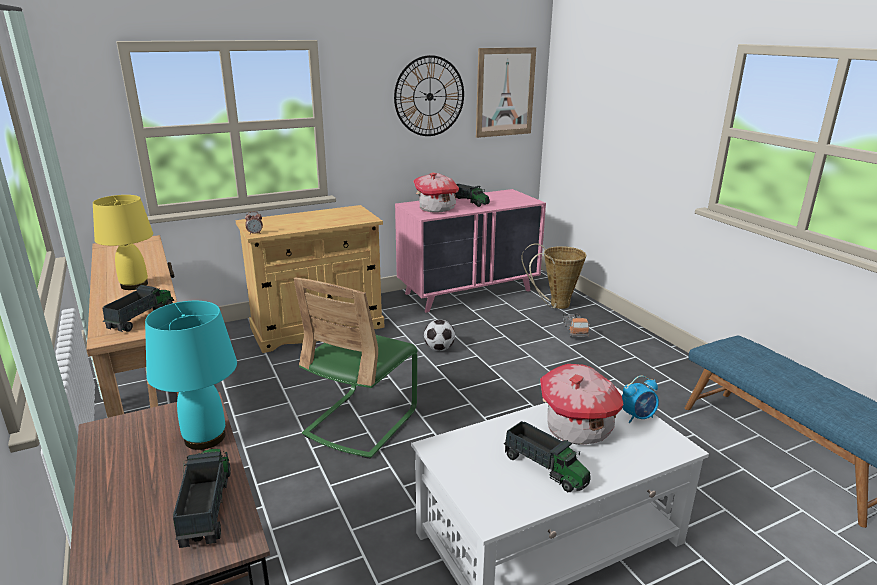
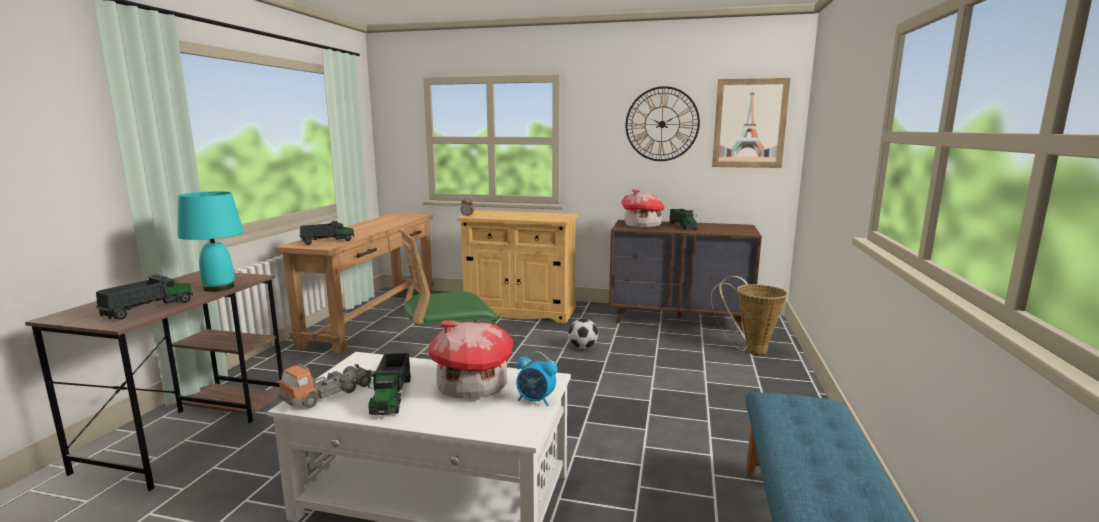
camera: 40 degrees right, 10 degrees down
yellow table lamp [93,195,153,290] -> none
pink dresser [395,189,546,313] -> brown dresser [609,220,762,333]
toy truck [563,314,591,337] -> toy truck moved to [278,364,373,408]

